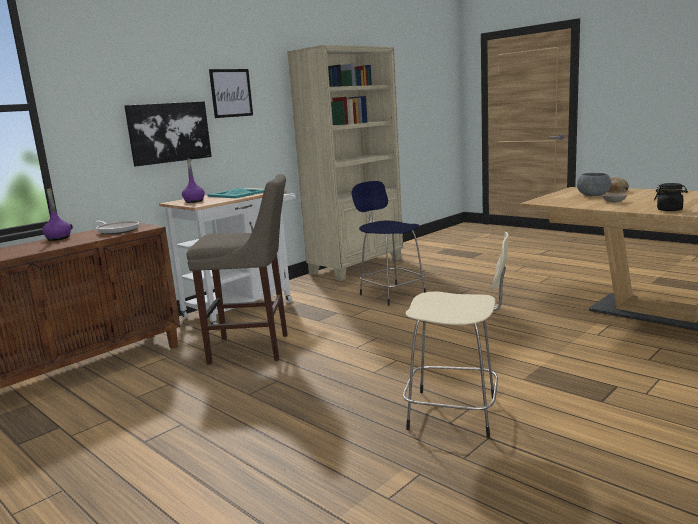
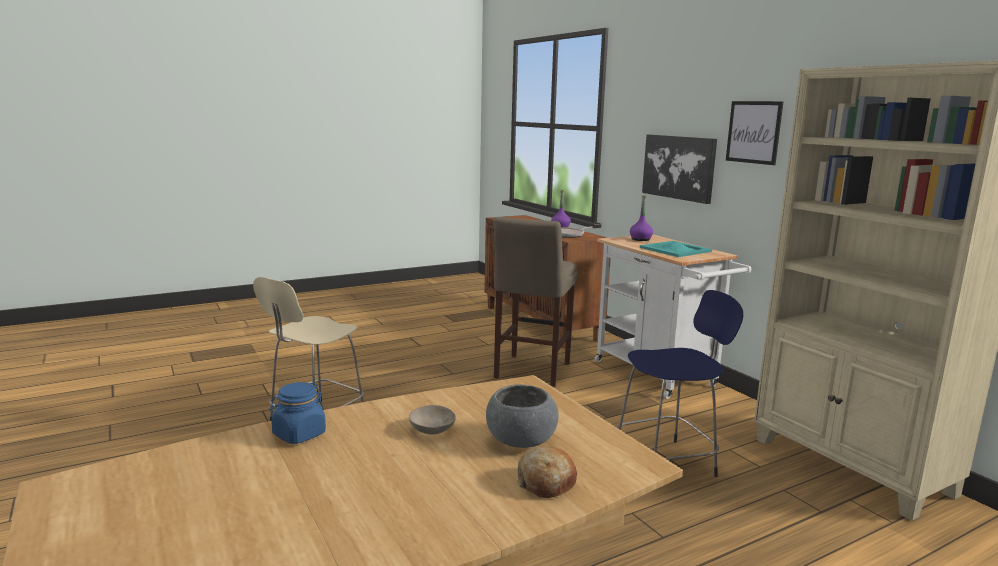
camera: 105 degrees right, 0 degrees up
black jar [654,183,688,211] -> blue jar [270,382,326,444]

